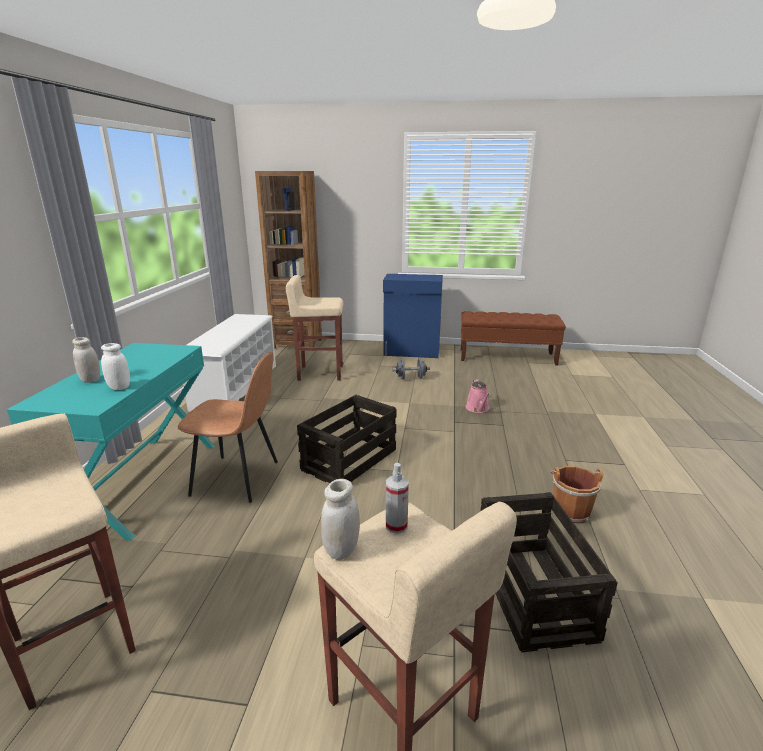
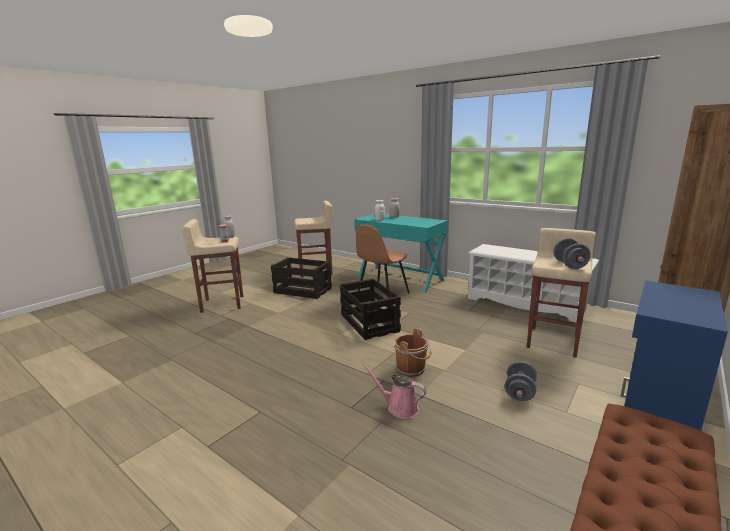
camera: 120 degrees right, 5 degrees down
crate [481,492,618,652] -> crate moved to [271,257,332,299]
brown bucket [551,466,603,523] -> brown bucket moved to [394,328,432,377]
none -> grey dumbbell [553,238,591,269]

